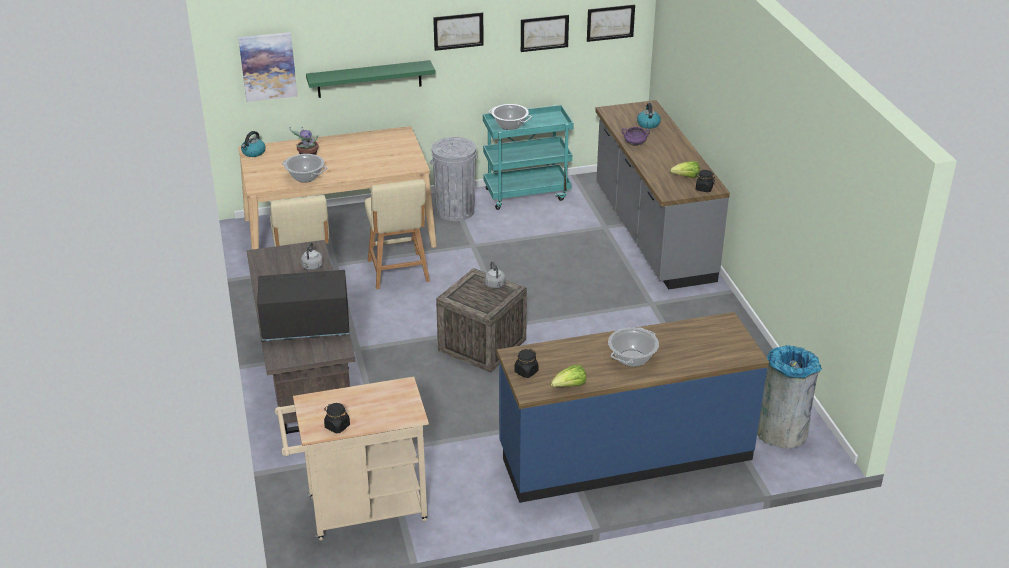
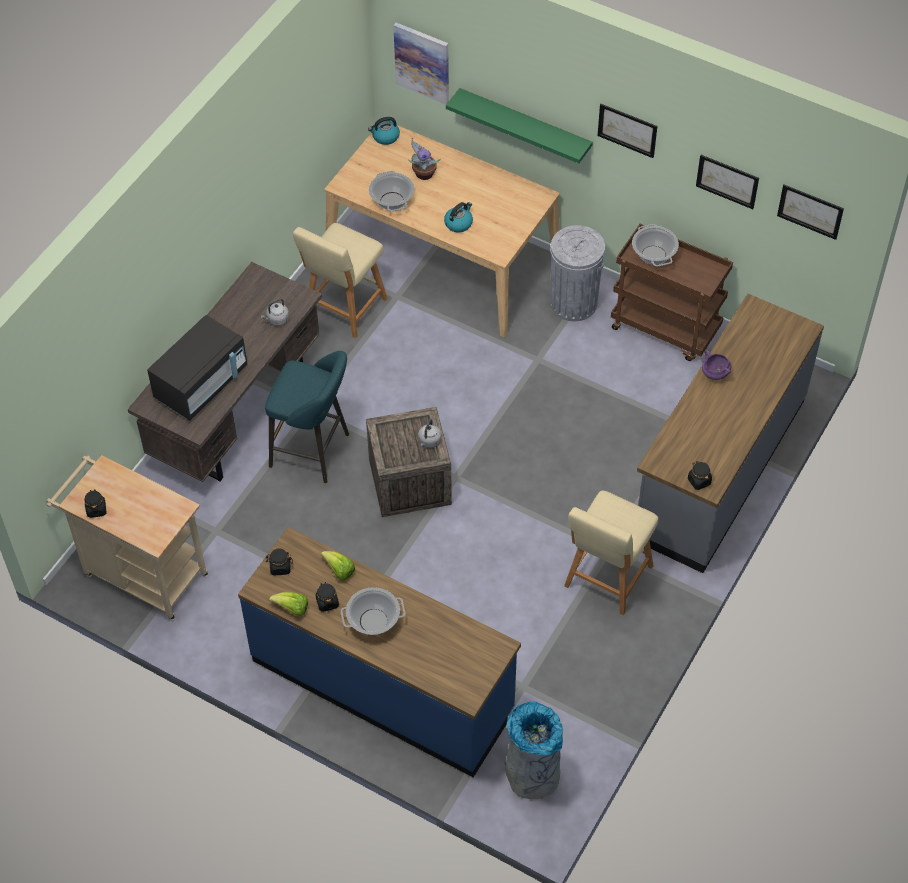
camera: 45 degrees right, 20 degrees up
black microwave [257,270,349,341] -> black microwave turned 90 degrees clockwise [147,315,247,421]
beige stool [365,179,430,289] -> beige stool moved to [564,490,659,615]
turquoise cart [483,105,574,210] -> brown cart [611,224,733,361]
kettle [637,103,661,129] -> kettle moved to [444,202,473,233]
lettuce [670,161,700,178] -> lettuce moved to [321,551,355,580]
none -> turquoise stool [265,351,349,483]
none -> black jar [316,582,339,612]

